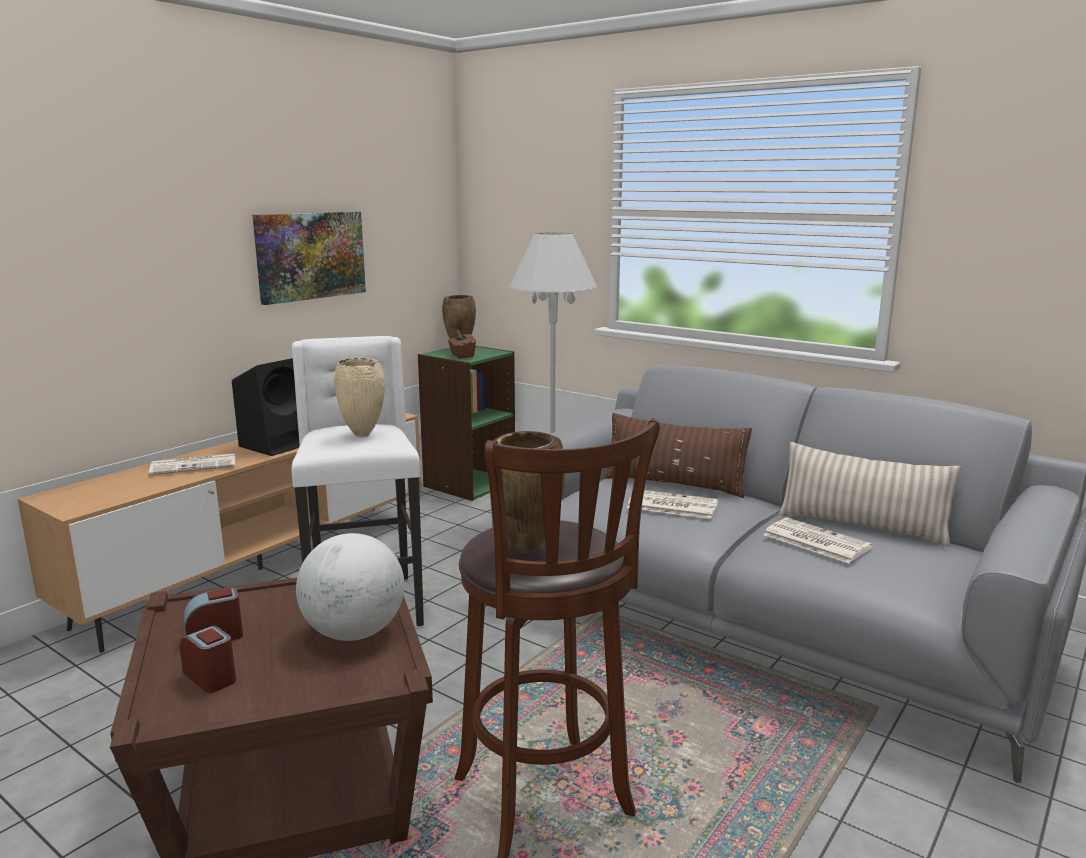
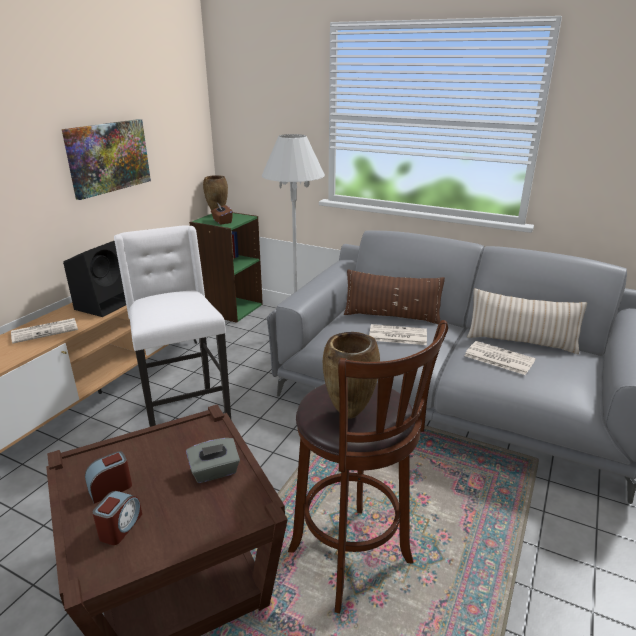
camera: 10 degrees left, 10 degrees up
alarm clock [180,626,236,693] -> alarm clock turned 75 degrees clockwise [92,491,142,545]
globe [296,533,404,641] -> grey tissue box [186,438,240,483]
beige vase [334,358,385,437] -> none

